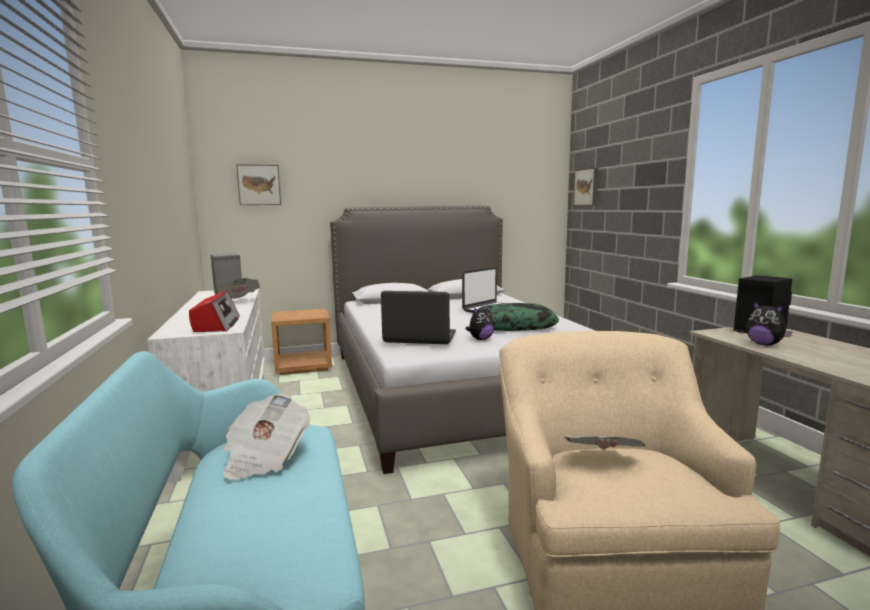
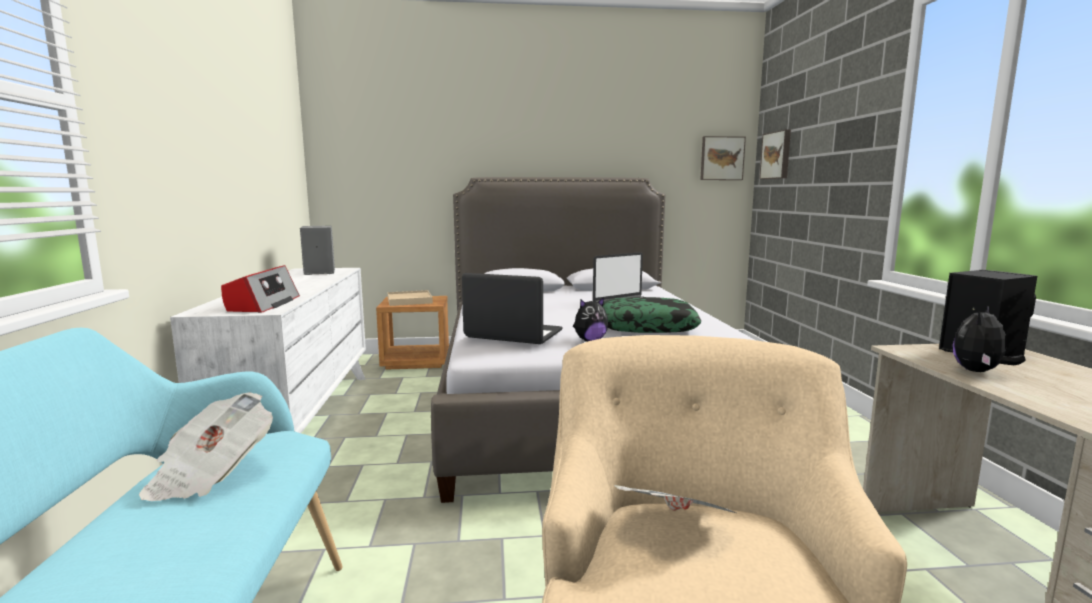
camera: 10 degrees right, 0 degrees up
newspaper [214,278,260,299] -> none
picture [236,164,281,205] -> picture moved to [700,136,746,180]
plush toy [746,301,792,345] -> plush toy turned 75 degrees clockwise [953,306,1025,372]
none -> beige tray [388,290,433,306]

